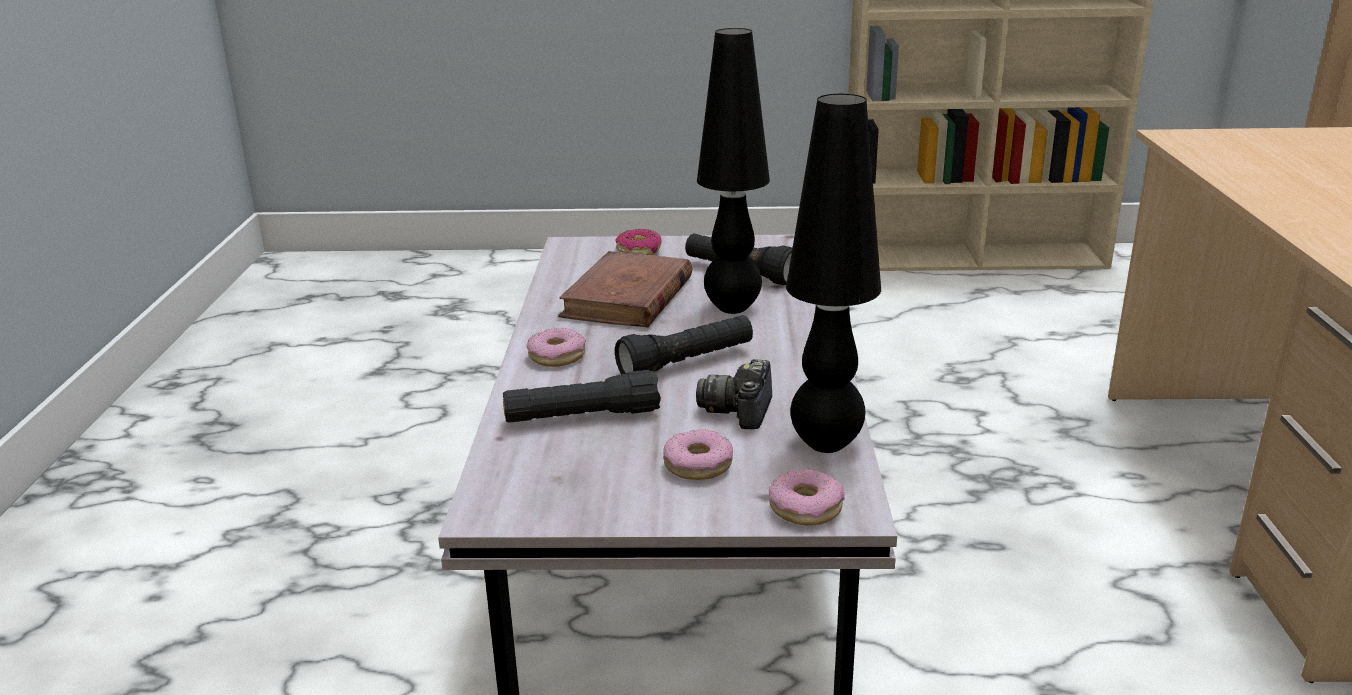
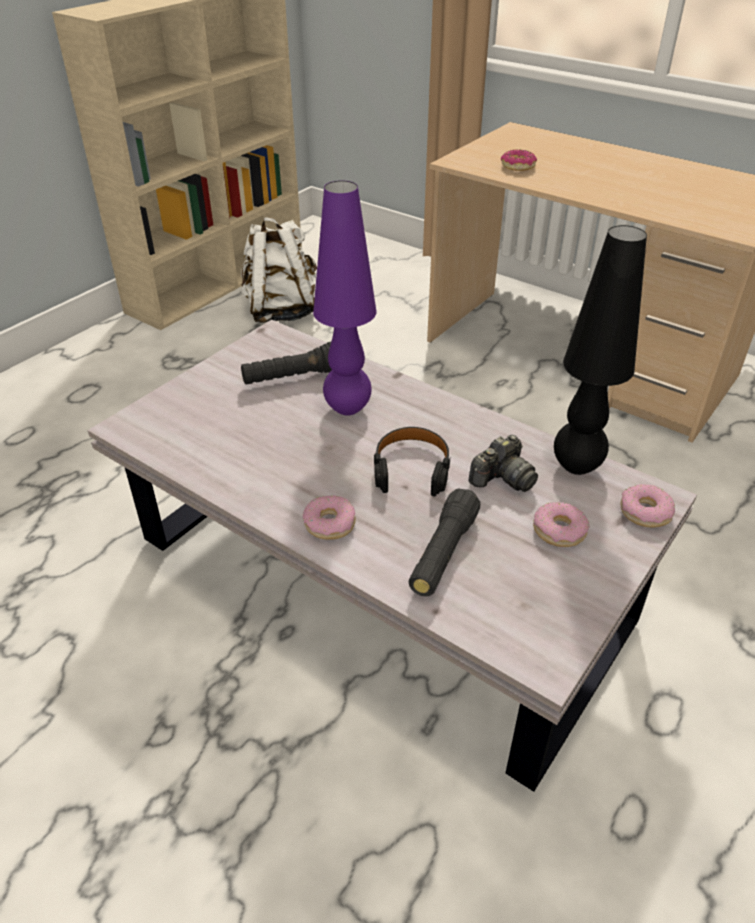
camera: 55 degrees left, 15 degrees up
brown book [558,251,692,327] -> none
donut [615,229,662,255] -> donut moved to [501,149,537,171]
black flashlight [615,315,753,374] -> black headphones [374,427,451,496]
camera [696,359,772,429] -> camera turned 90 degrees counterclockwise [469,435,538,492]
black table lamp [697,28,770,314] -> purple table lamp [313,181,377,416]
none -> white backpack [241,217,317,323]

